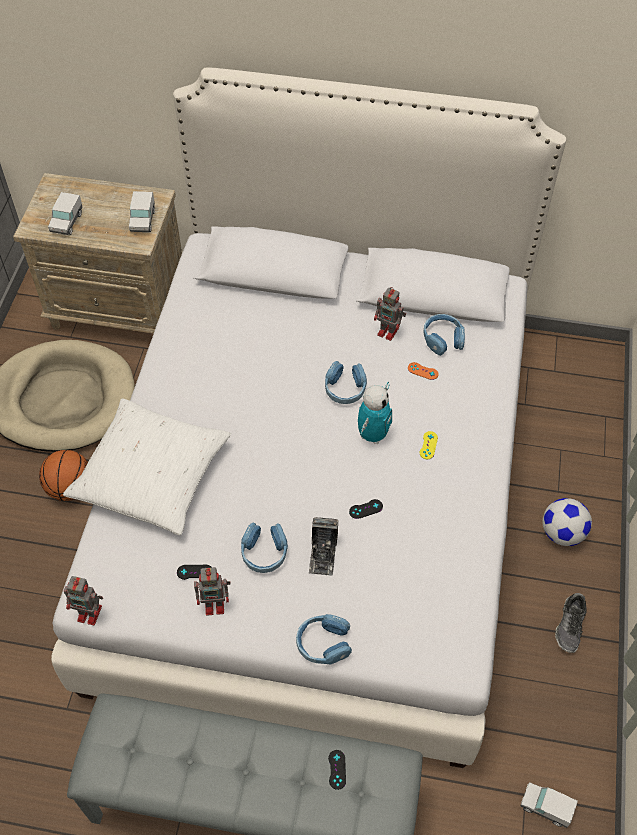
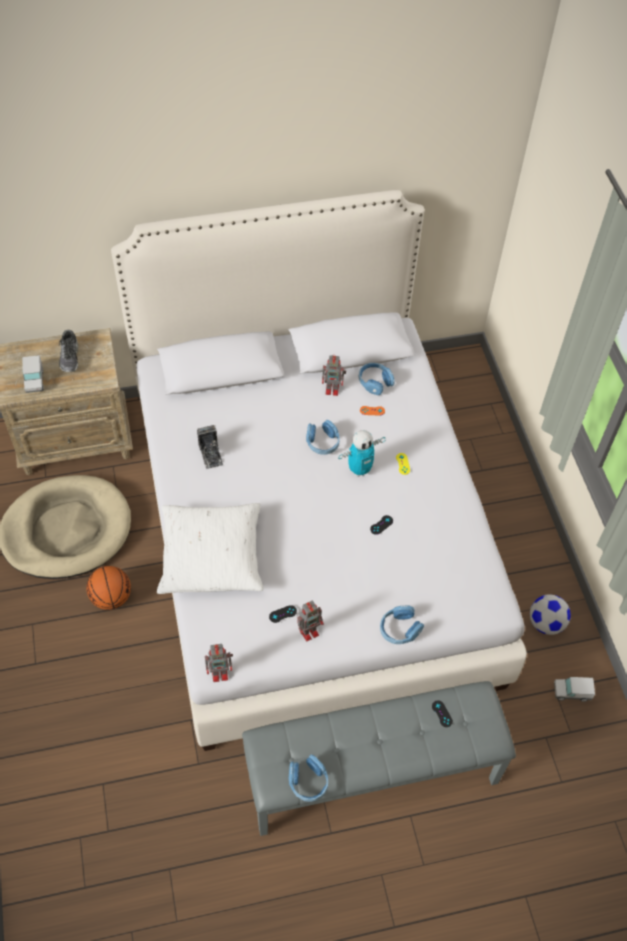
camera: 25 degrees left, 0 degrees up
toy truck [129,191,155,232] -> none
blue headphones [241,523,288,573] -> blue headphones moved to [289,755,328,802]
camera [309,517,339,576] -> camera moved to [197,425,223,469]
toy robot [358,382,392,444] -> toy robot turned 60 degrees clockwise [338,430,386,477]
football [542,498,592,546] -> football moved to [530,594,571,635]
shoe [555,593,587,653] -> shoe moved to [59,330,78,372]

